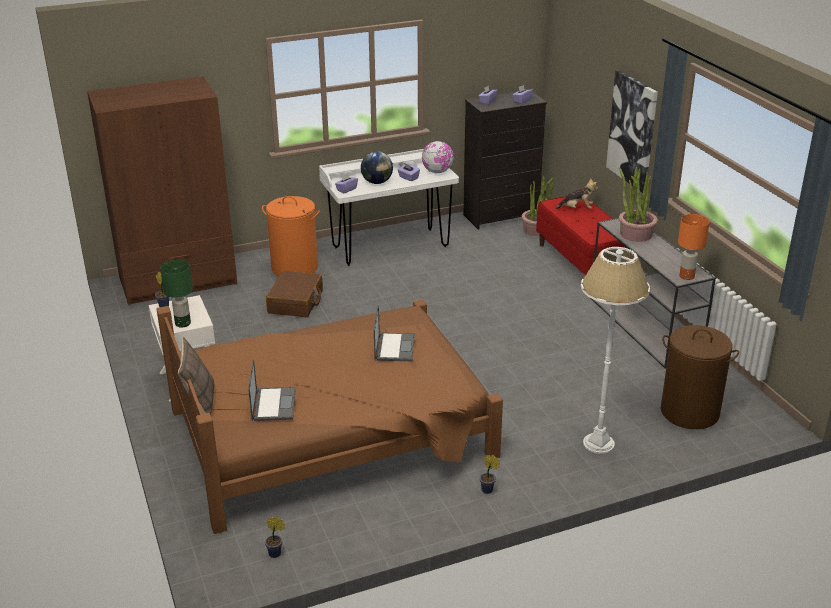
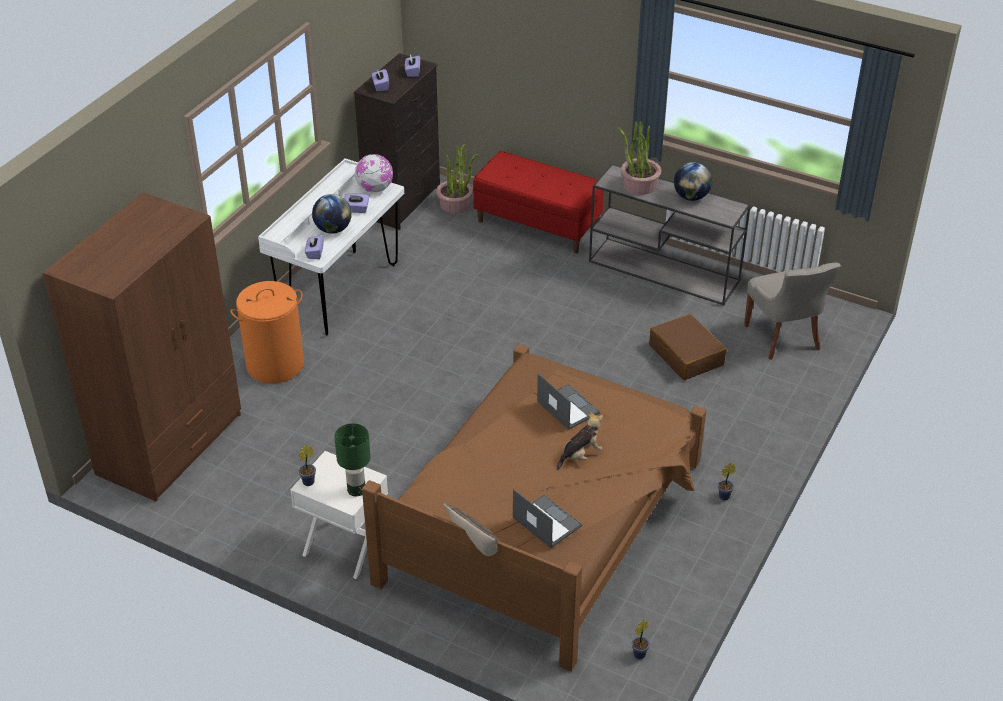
camera: 40 degrees left, 10 degrees up
brown suitcase [266,271,323,317] -> brown suitcase moved to [649,314,727,380]
plush toy [555,178,598,209] -> plush toy moved to [557,411,603,470]
white floor lamp [581,247,650,454] -> none
picture [606,70,658,193] -> none
brown laundry basket [661,325,739,429] -> grey chair [744,262,841,360]
orange table lamp [678,214,710,280] -> none
none -> globe [674,162,712,201]

